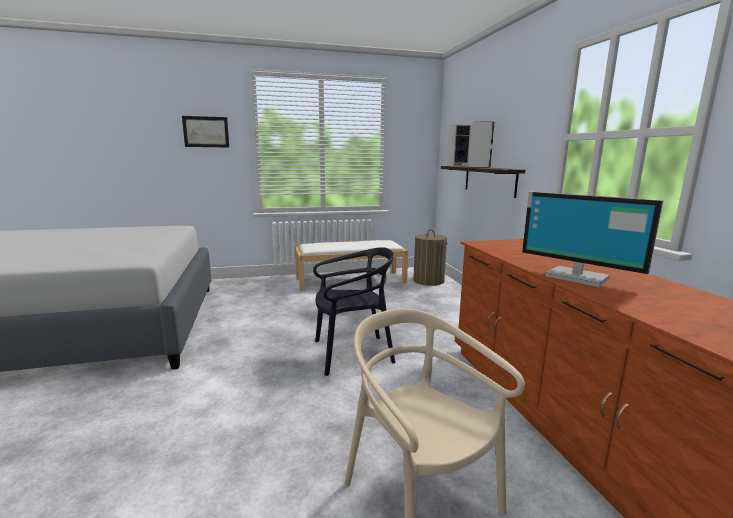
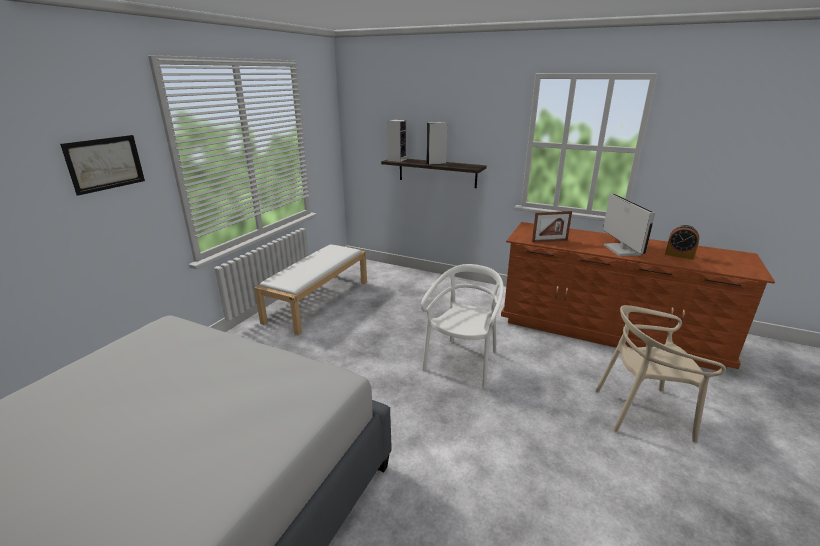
camera: 50 degrees left, 10 degrees up
black chair [313,247,395,376] -> white chair [421,264,504,389]
laundry basket [413,229,448,286] -> none
monitor [522,191,664,287] -> monitor turned 90 degrees counterclockwise [603,194,655,256]
none -> picture frame [532,211,572,243]
none -> alarm clock [665,225,699,260]

